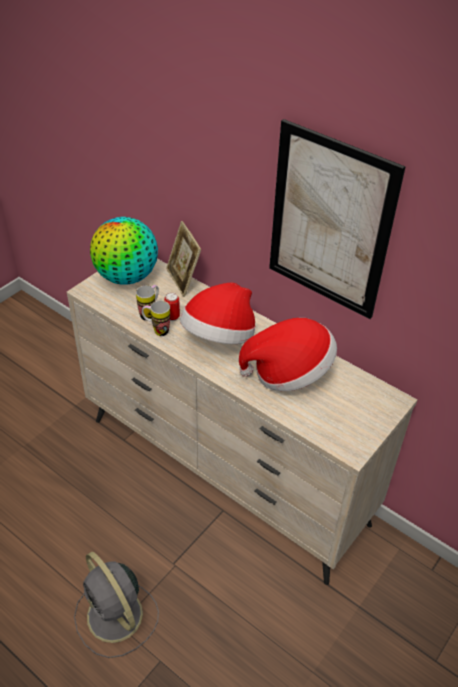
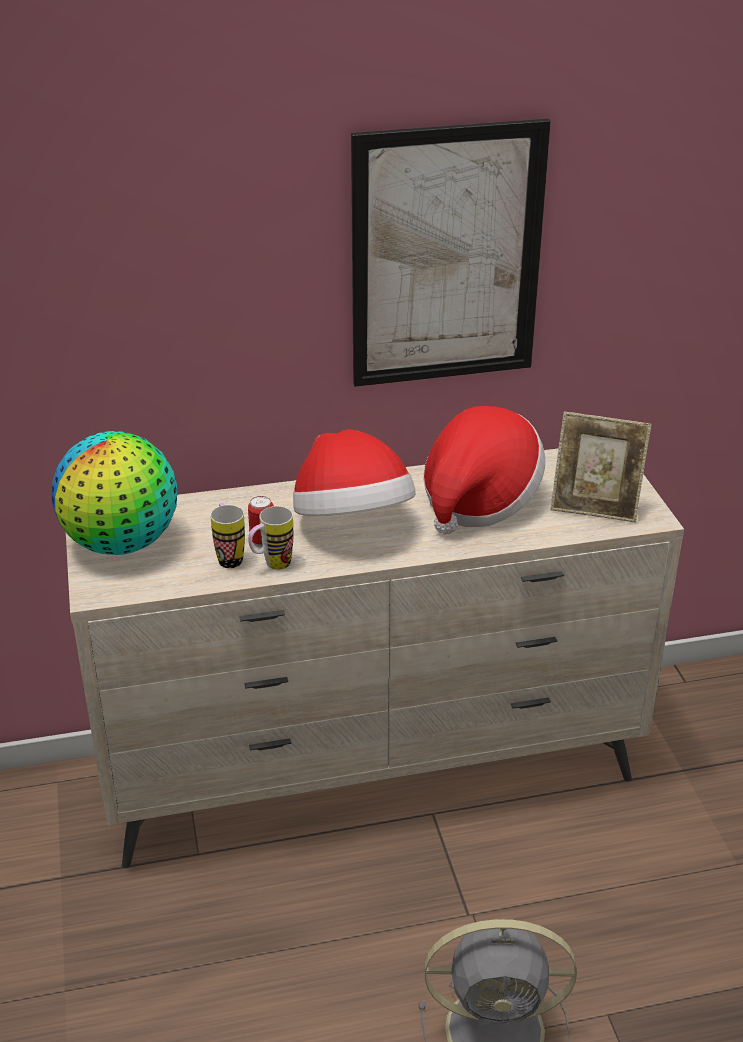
camera: 50 degrees left, 10 degrees down
picture frame [166,221,201,297] -> picture frame moved to [550,411,652,522]

